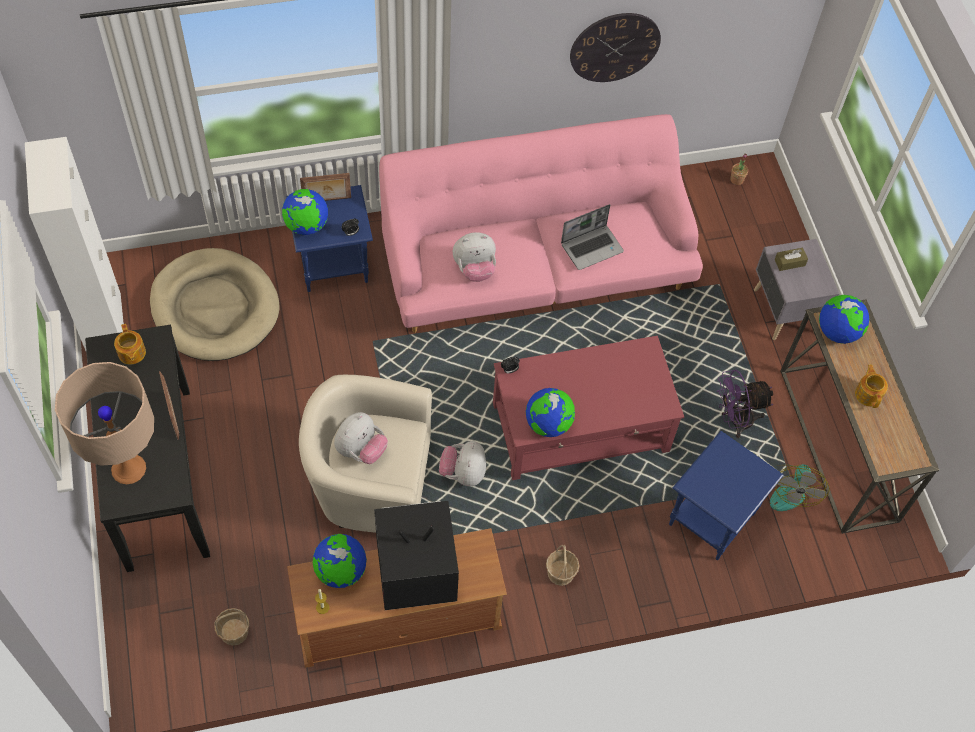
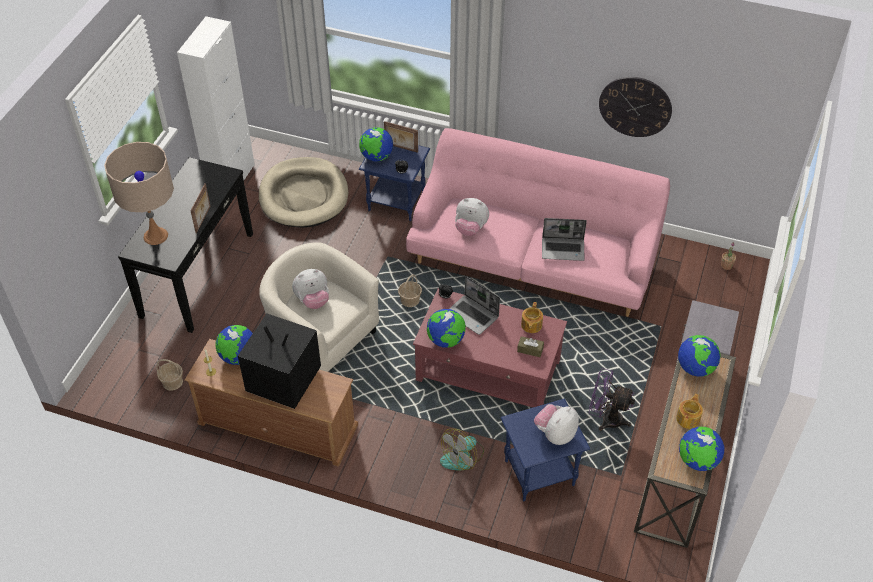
camera: 35 degrees right, 10 degrees down
teapot [114,324,146,365] -> teapot moved to [521,302,543,333]
plush toy [439,441,486,486] -> plush toy moved to [534,404,579,445]
basket [546,545,579,586] -> basket moved to [398,274,422,307]
fan [770,464,830,511] -> fan moved to [440,429,484,471]
brown tissue box [775,248,808,271] -> brown tissue box moved to [517,336,544,357]
none -> laptop [449,276,500,335]
none -> globe [679,426,724,471]

